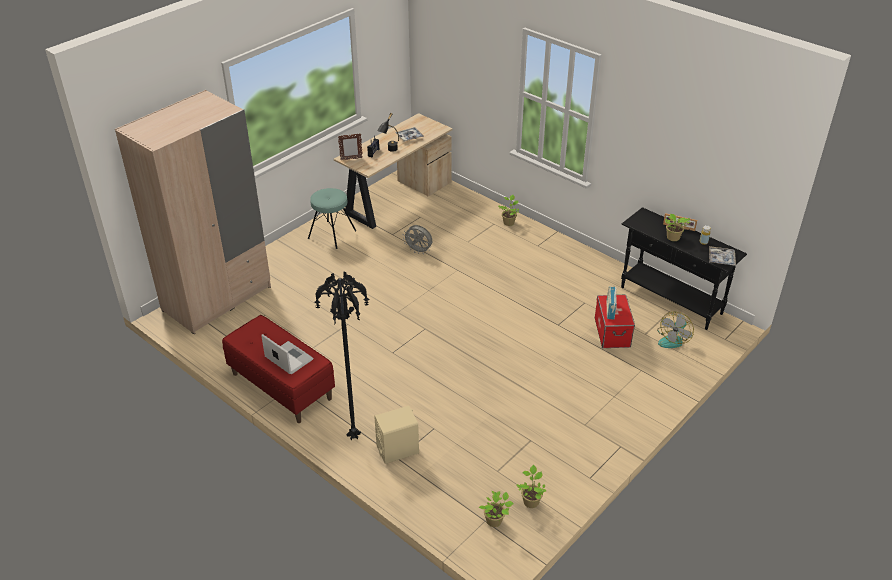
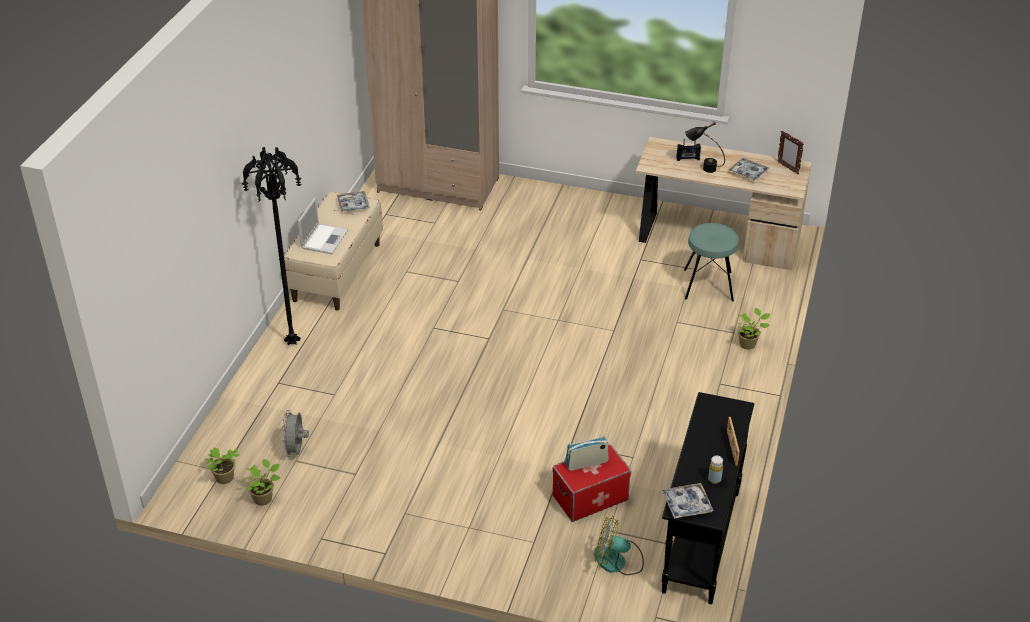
camera: 65 degrees right, 0 degrees up
red bench [222,315,335,423] -> beige bench [284,191,383,311]
turquoise stool [308,188,356,249] -> turquoise stool moved to [684,223,739,302]
picture frame [338,134,362,160] -> picture frame moved to [777,131,804,175]
beige speaker [374,406,419,464] -> none
grey fan [403,225,432,254] -> grey fan moved to [282,410,309,457]
potted plant [665,214,691,241] -> none
none -> tray [337,191,370,212]

